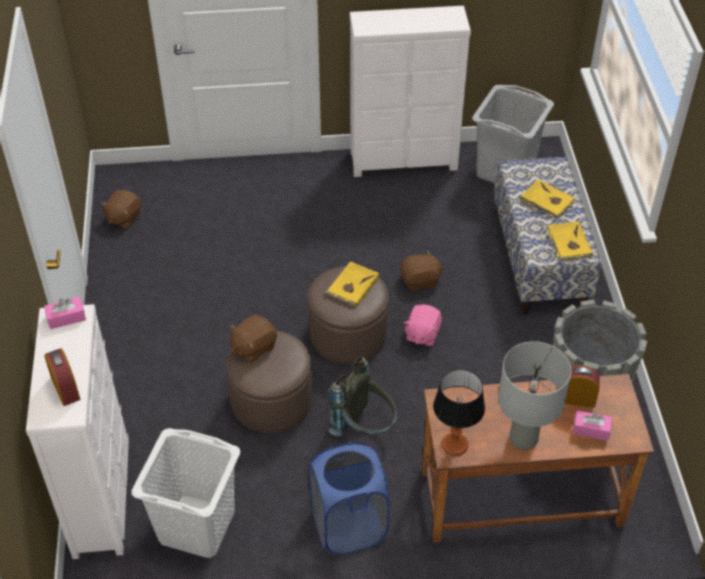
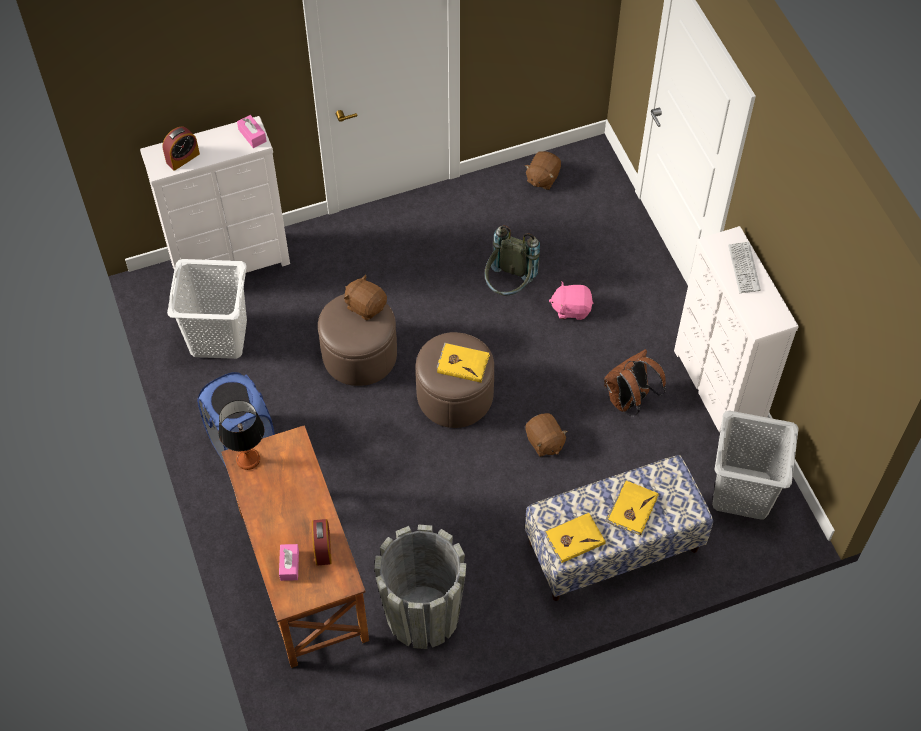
camera: 75 degrees right, 10 degrees up
brown plush toy [101,190,141,228] -> brown plush toy turned 75 degrees counterclockwise [525,151,561,190]
grey backpack [328,357,397,436] -> grey backpack moved to [485,225,540,296]
pink plush toy [403,304,442,346] -> pink plush toy moved to [549,281,593,320]
grey table lamp [498,341,571,450] -> none
none -> brown backpack [604,349,666,416]
none -> keyboard [728,242,761,293]

